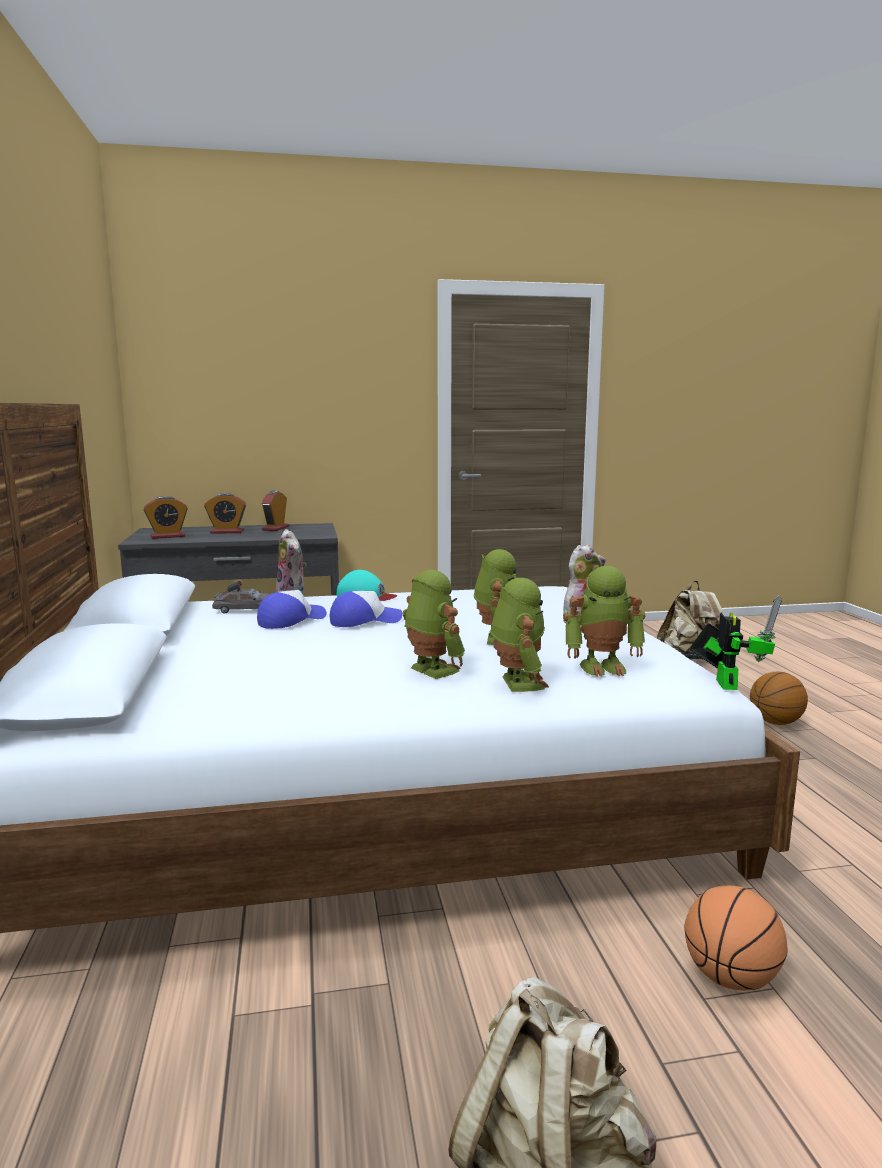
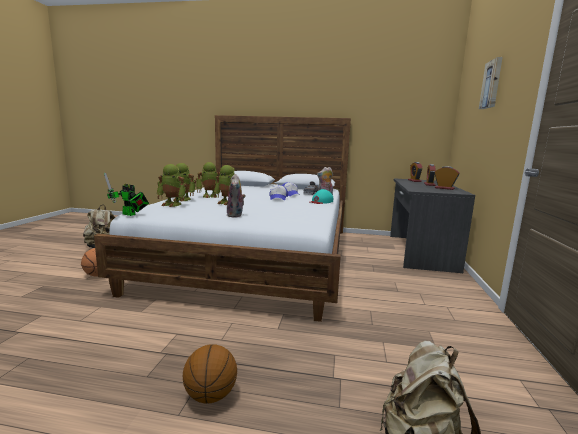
camera: 110 degrees right, 0 degrees up
toy robot [563,566,645,677] -> toy robot turned 90 degrees counterclockwise [157,164,187,207]
none -> picture [479,57,503,109]

